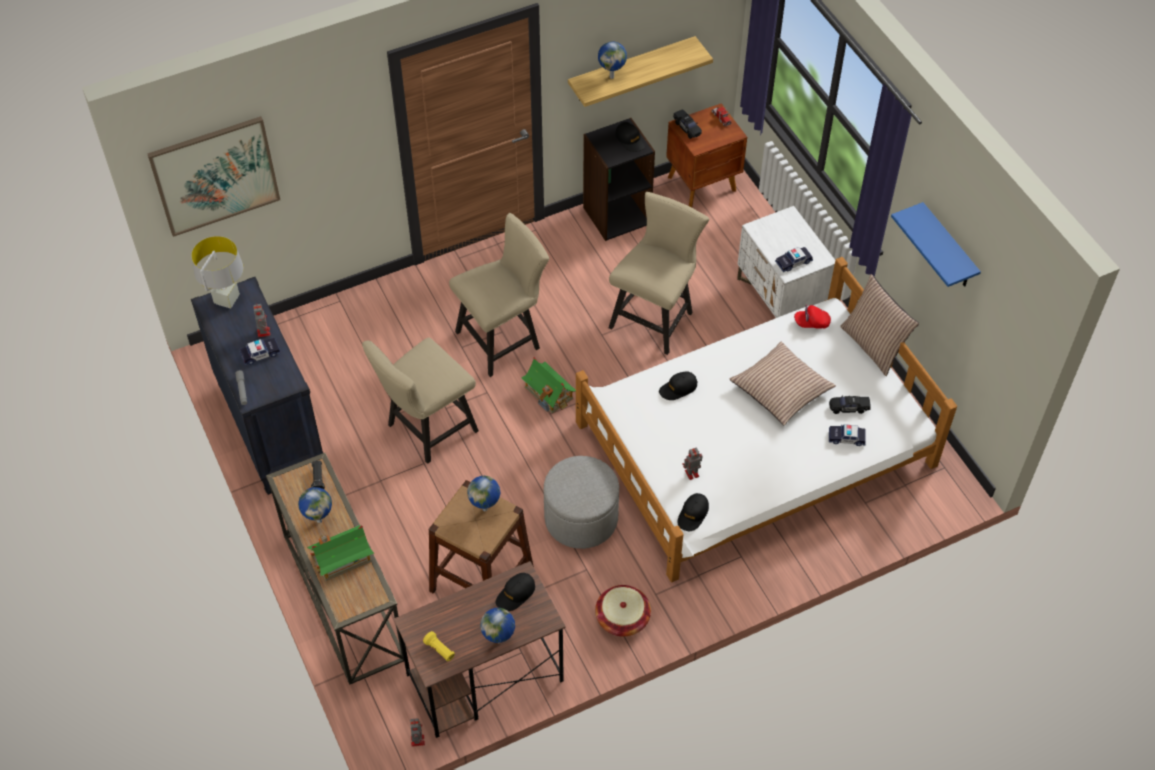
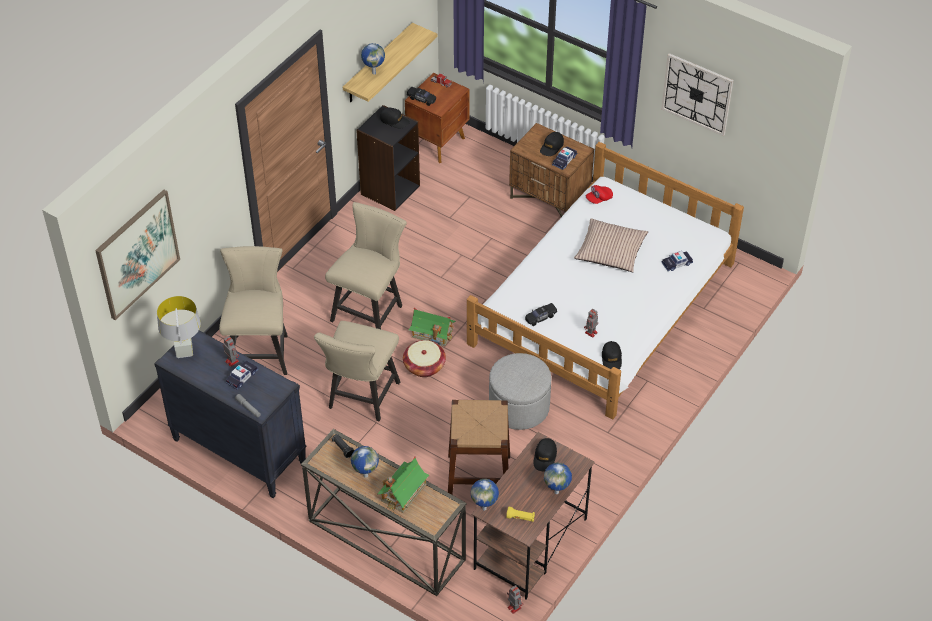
camera: 30 degrees left, 5 degrees down
globe [467,476,500,511] -> globe moved to [471,479,499,511]
basket [595,585,651,637] -> basket moved to [403,340,446,377]
beige chair [609,192,709,355] -> beige chair moved to [219,246,288,375]
black cap [659,371,698,400] -> black cap moved to [540,132,564,156]
white nightstand [737,206,835,318] -> brown nightstand [509,123,594,217]
black toy car [829,395,871,414] -> black toy car moved to [525,303,557,326]
pillow [840,274,919,376] -> none
blue shelf [891,202,981,287] -> wall clock [661,53,733,136]

